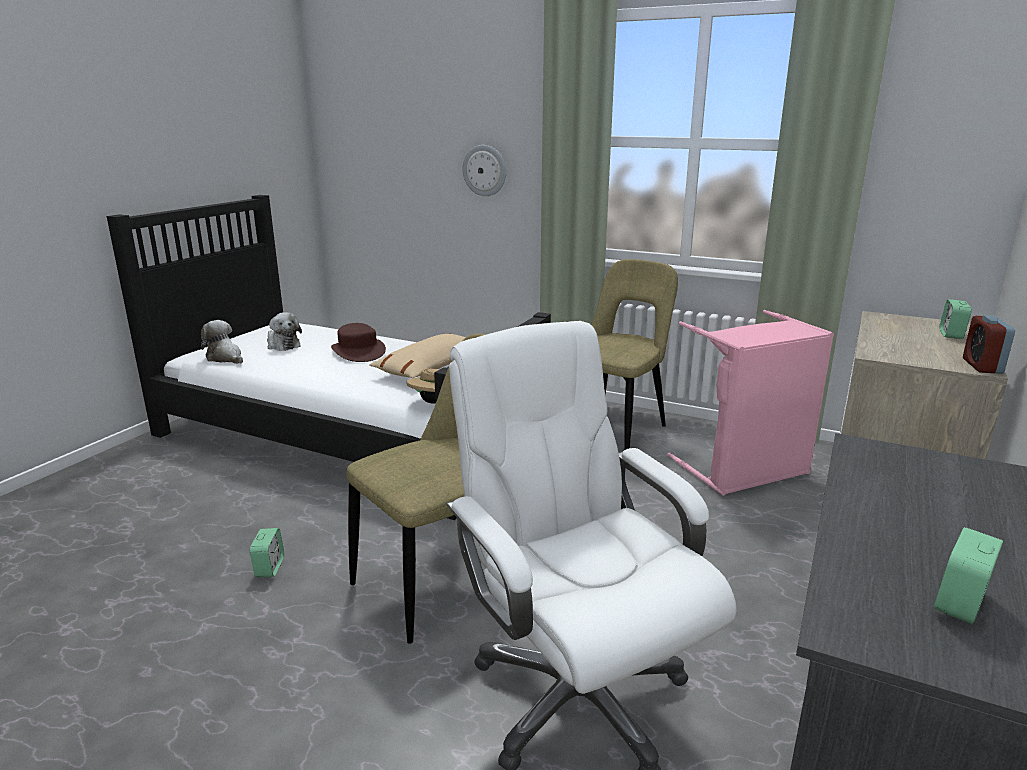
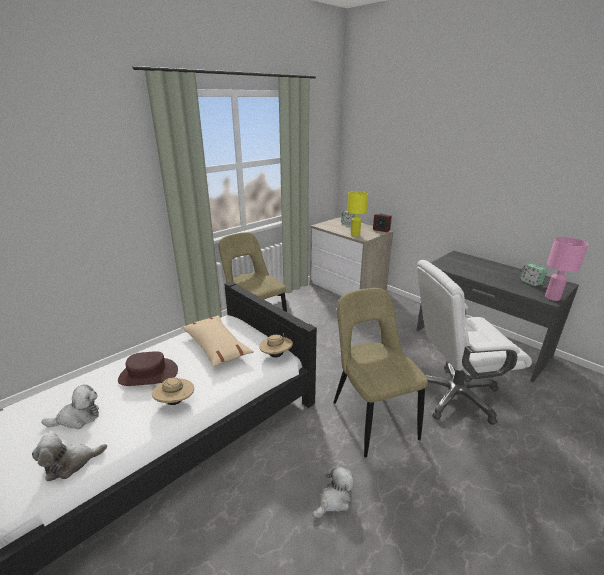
camera: 70 degrees left, 5 degrees up
alarm clock [250,528,284,578] -> plush toy [312,465,354,518]
wall clock [463,145,506,196] -> none
pink laundry basket [667,310,834,496] -> none
none -> beige hat [152,377,194,405]
none -> yellow table lamp [347,191,368,236]
none -> pink table lamp [545,237,589,301]

